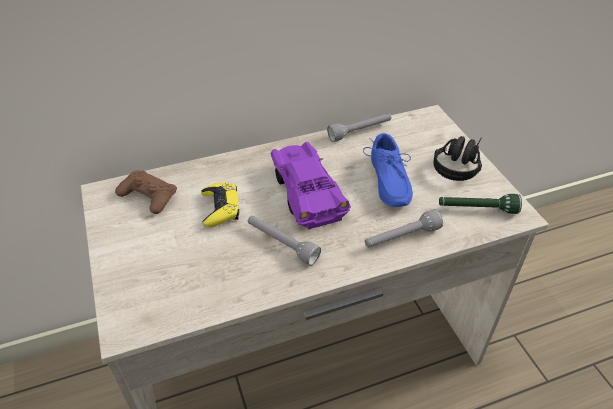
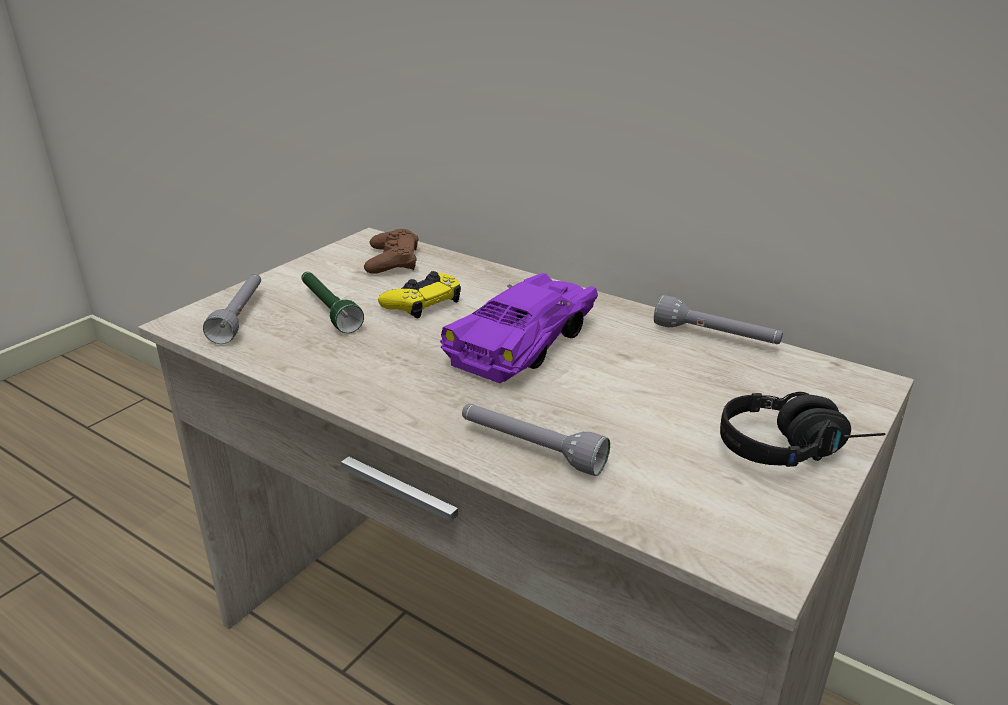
camera: 55 degrees right, 15 degrees down
grey flashlight [248,216,321,265] -> grey flashlight moved to [203,274,261,344]
blue shoe [363,133,413,207] -> none
green flashlight [439,194,522,214] -> green flashlight moved to [301,272,364,333]

